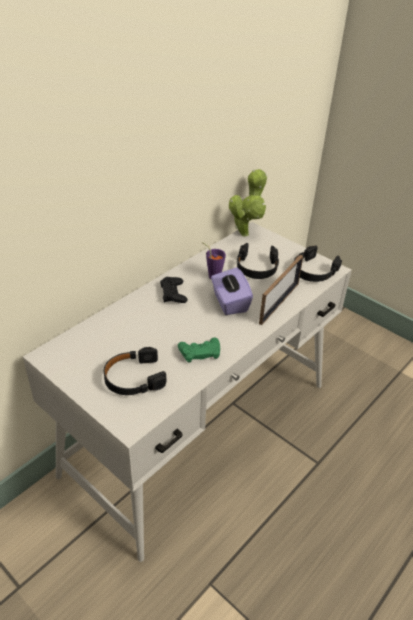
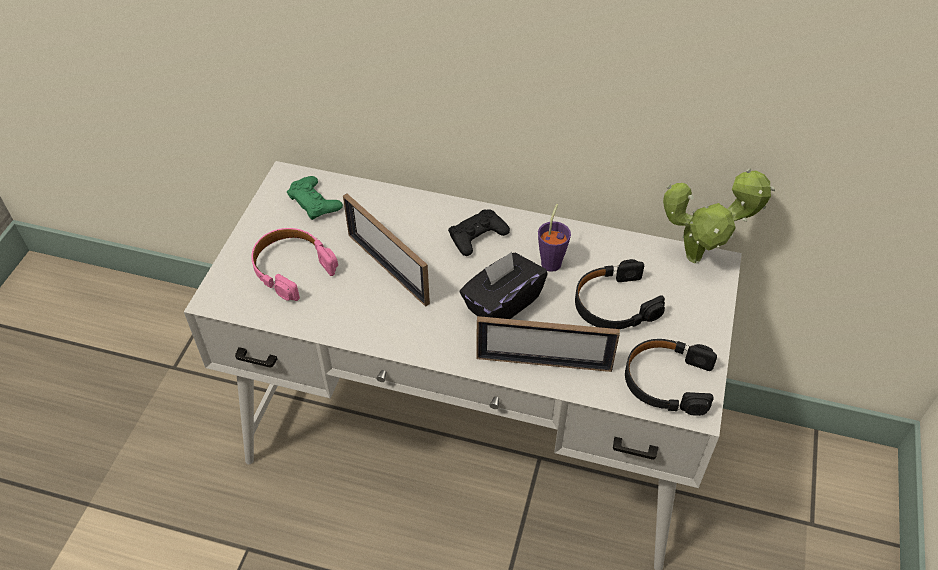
camera: 65 degrees right, 10 degrees up
black headphones [104,347,166,395] -> pink headphones [251,228,338,301]
green game controller [178,338,220,363] -> green game controller moved to [287,176,343,220]
purple tissue box [211,267,253,315] -> black tissue box [460,252,548,319]
none -> picture frame [343,193,430,306]

